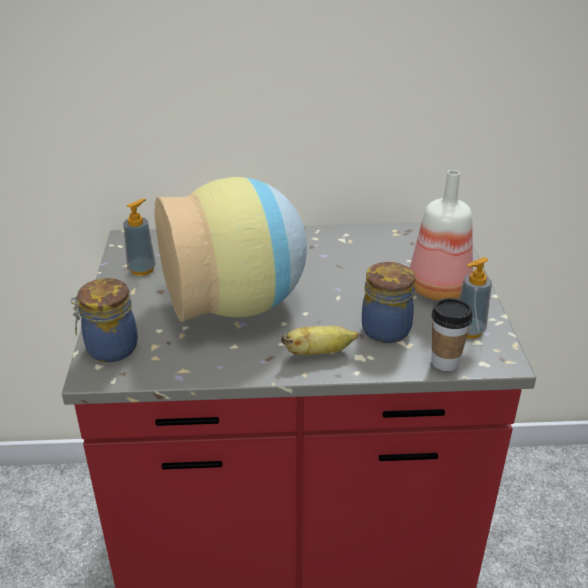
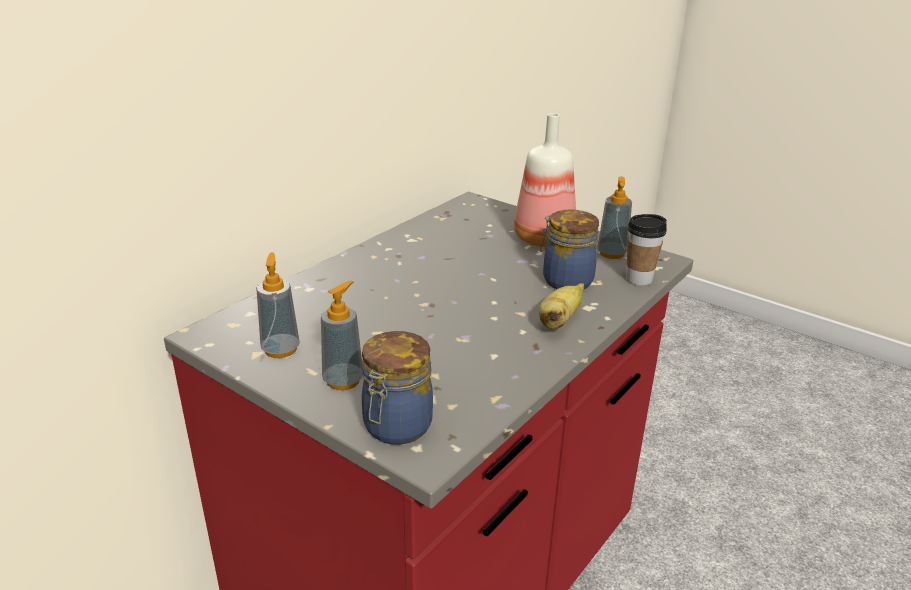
camera: 50 degrees left, 5 degrees down
vase [154,177,307,322] -> none
none -> soap dispenser [321,280,363,390]

